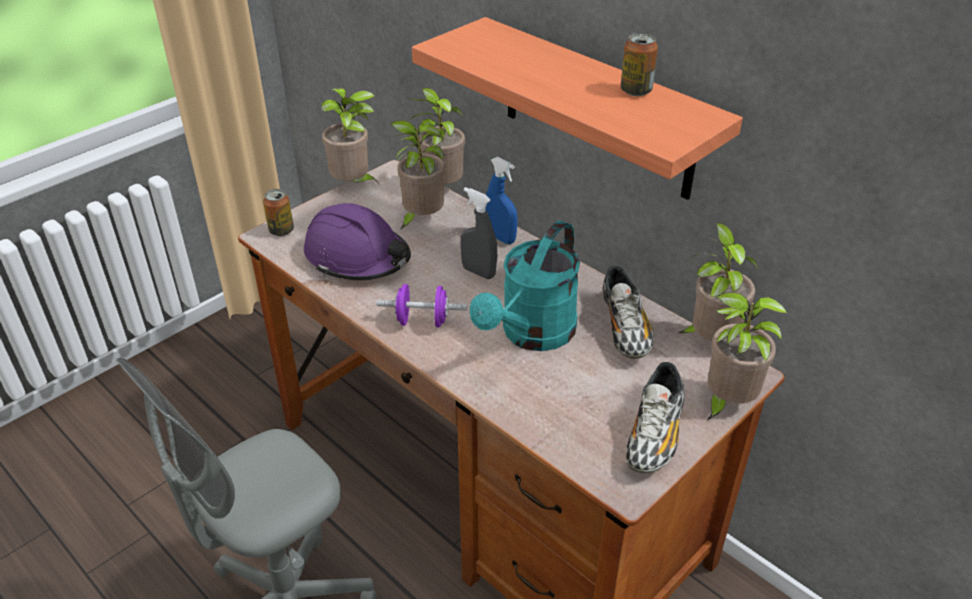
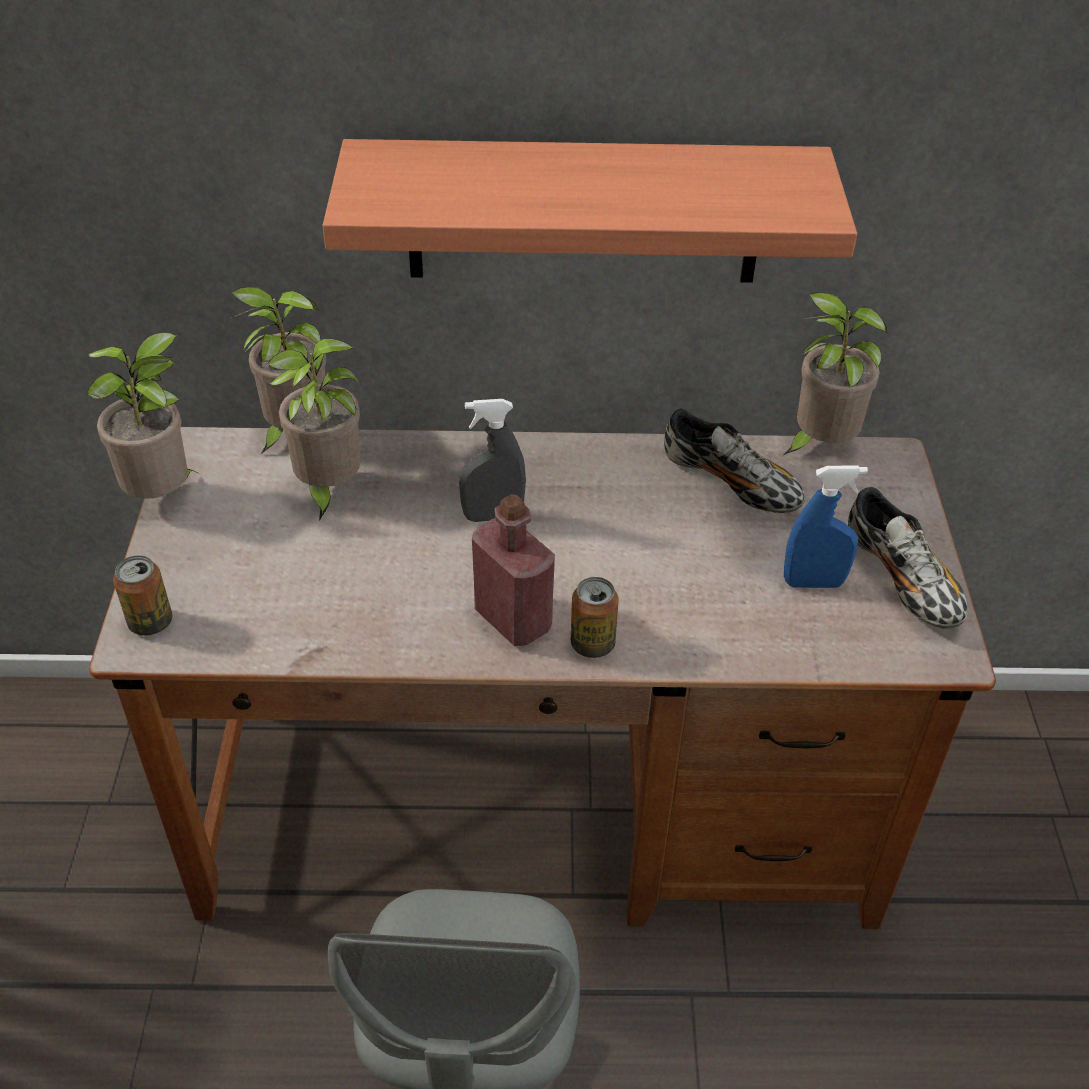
camera: 45 degrees left, 5 degrees up
purple hard hat [304,203,411,281] -> none
purple dumbbell [377,284,467,328] -> red bottle [472,494,555,646]
turquoise watering can [470,221,580,351] -> none
blue spray bottle [486,157,518,244] -> blue spray bottle moved to [784,466,868,588]
can [621,33,658,96] -> can moved to [571,577,619,658]
potted plant [707,292,787,420] -> none

